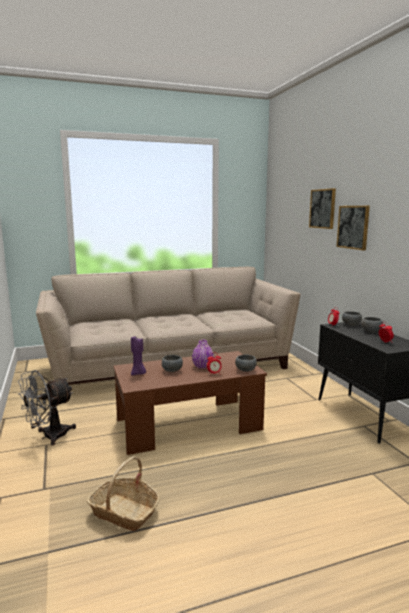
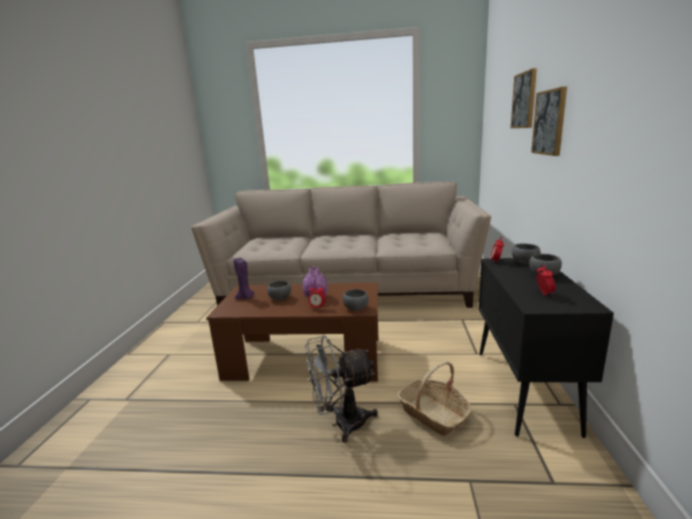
camera: 25 degrees right, 5 degrees up
grey fan [18,370,76,446] -> grey fan moved to [305,335,378,443]
basket [87,456,160,531] -> basket moved to [397,361,471,436]

